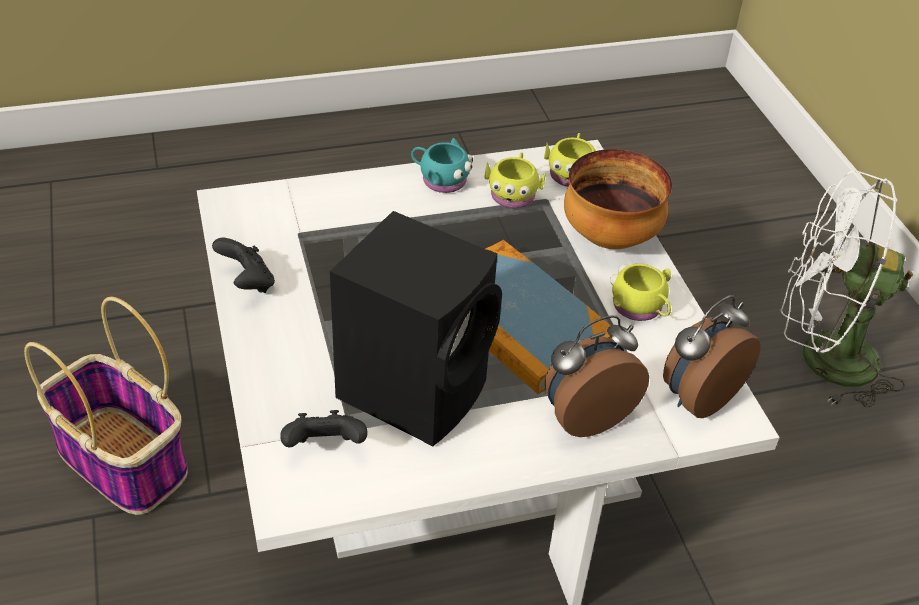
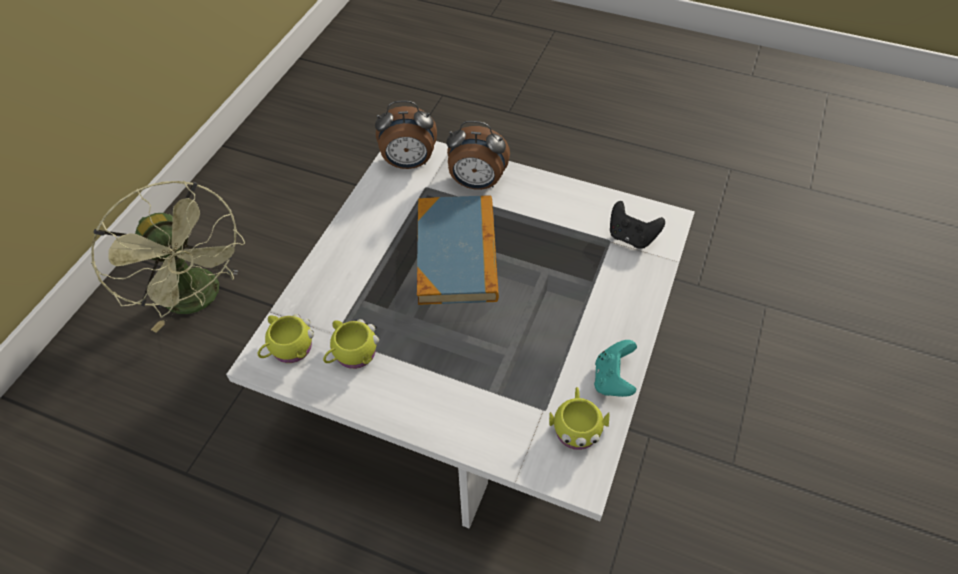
camera: 140 degrees left, 10 degrees up
basket [24,297,188,515] -> none
black game controller [212,238,275,293] -> turquoise game controller [594,340,637,397]
black speaker [330,211,502,446] -> none
turquoise mug [411,138,473,193] -> none
bowl [564,149,672,249] -> none
yellow mug [610,263,671,321] -> yellow mug moved to [549,387,609,450]
white fan [780,170,913,408] -> green fan [91,181,245,332]

